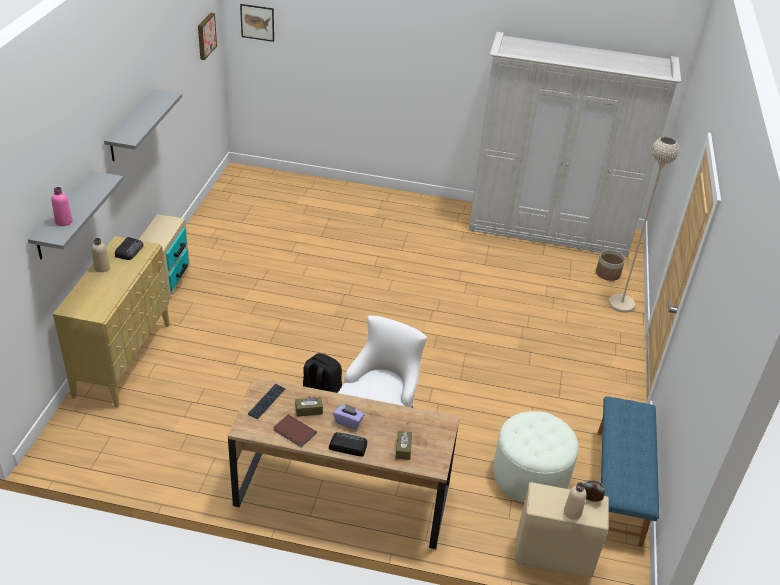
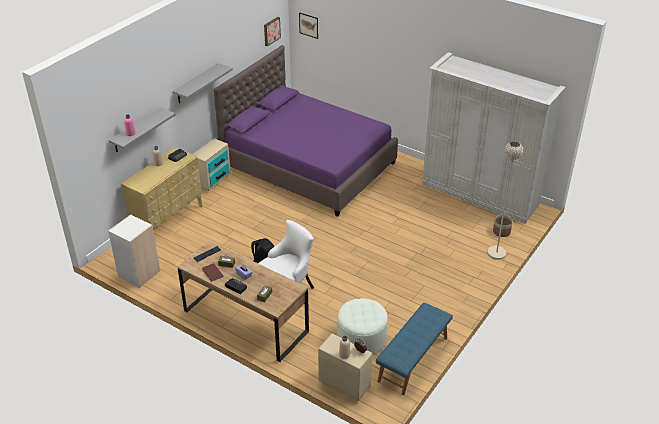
camera: 25 degrees right, 0 degrees up
none -> bookcase [108,214,160,288]
none -> purple bed [213,45,398,217]

